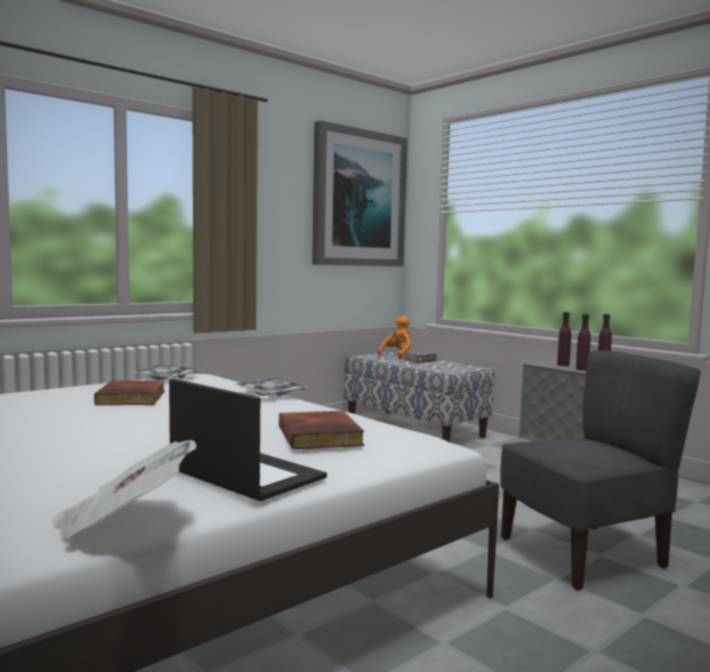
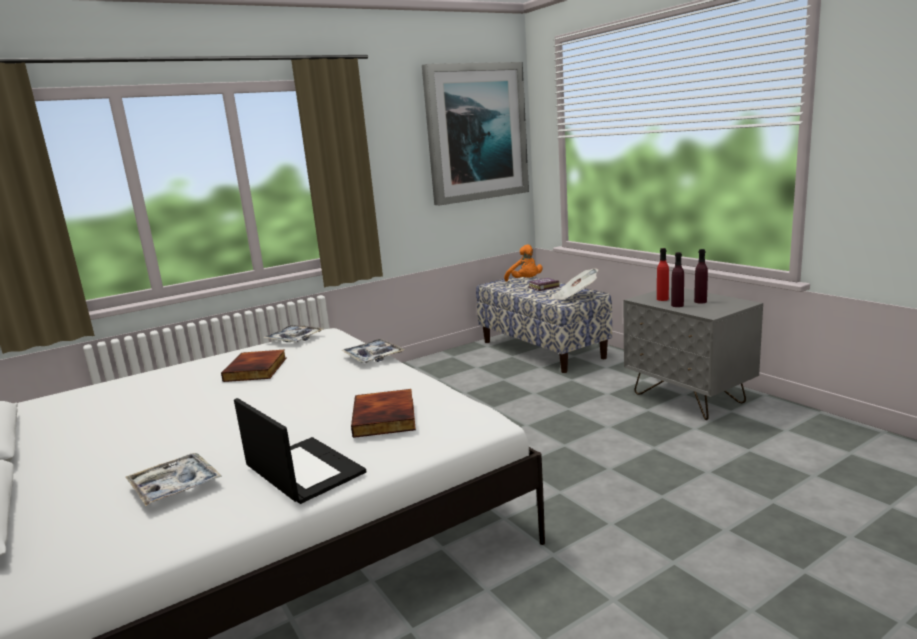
camera: 10 degrees right, 10 degrees up
newspaper [52,440,196,540] -> newspaper moved to [551,268,599,300]
orange plush toy [377,315,411,359] -> orange plush toy turned 105 degrees clockwise [504,244,542,282]
grey chair [500,350,701,590] -> none
purple bottle [557,312,571,366] -> red bottle [657,248,669,301]
none -> tray [126,453,222,506]

